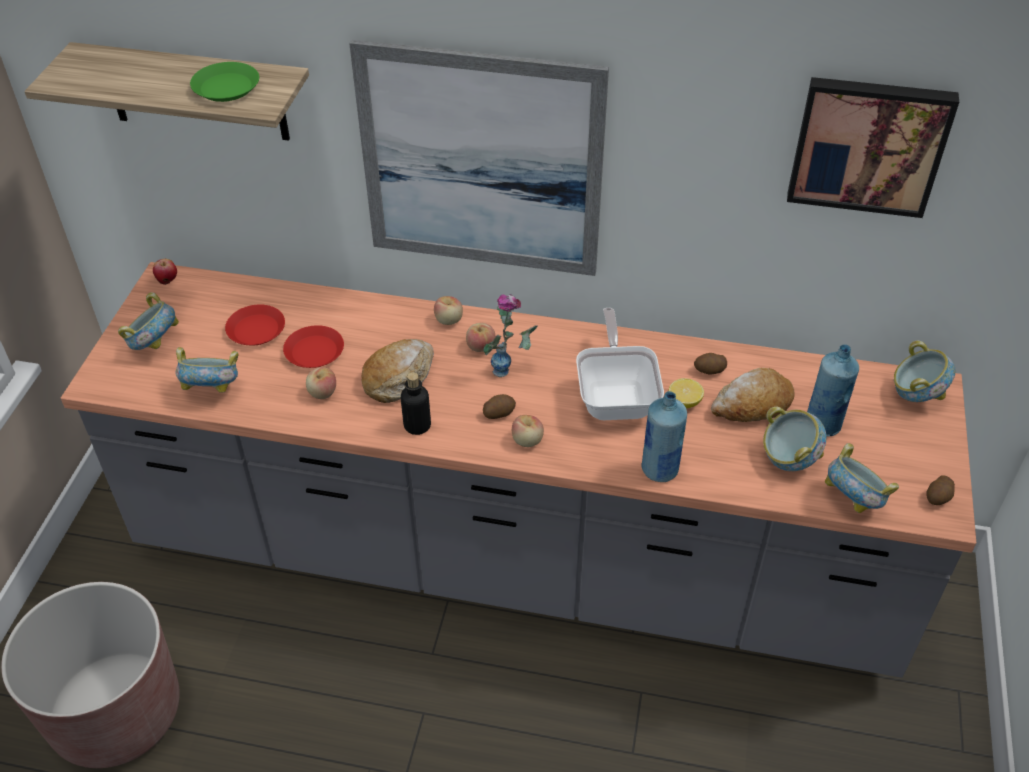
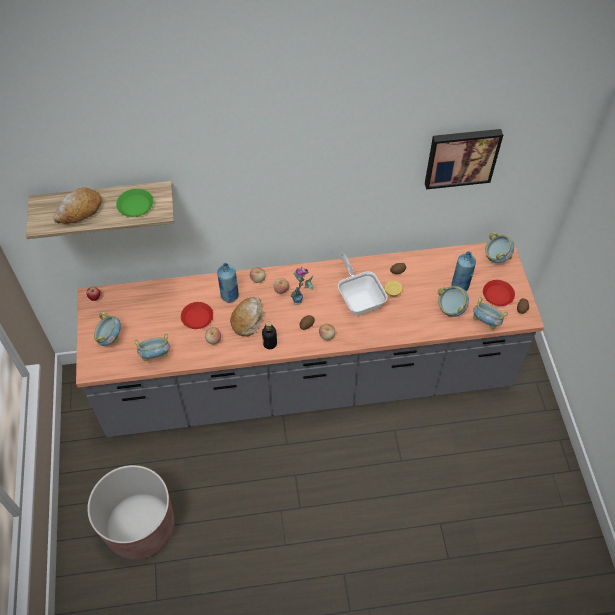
camera: 20 degrees left, 10 degrees up
red plate [225,304,285,345] -> red plate moved to [483,280,515,306]
picture [349,40,609,276] -> none
blue bottle [641,391,687,482] -> blue bottle moved to [217,263,239,303]
bread [711,368,794,422] -> bread moved to [54,187,102,224]

